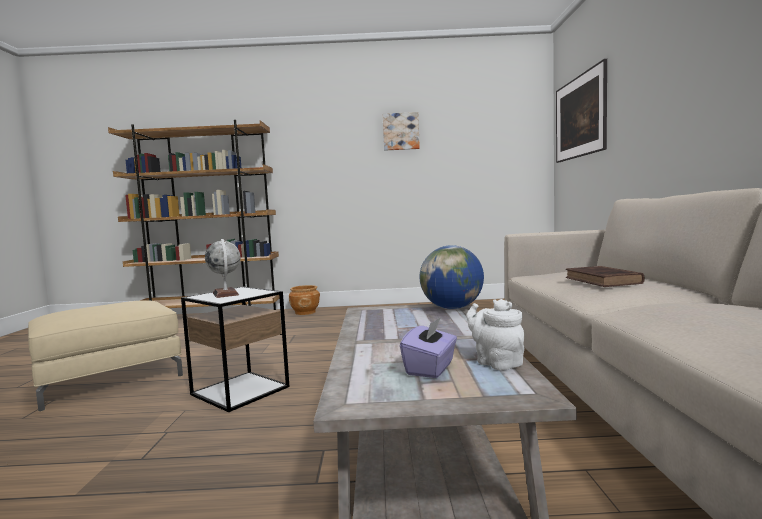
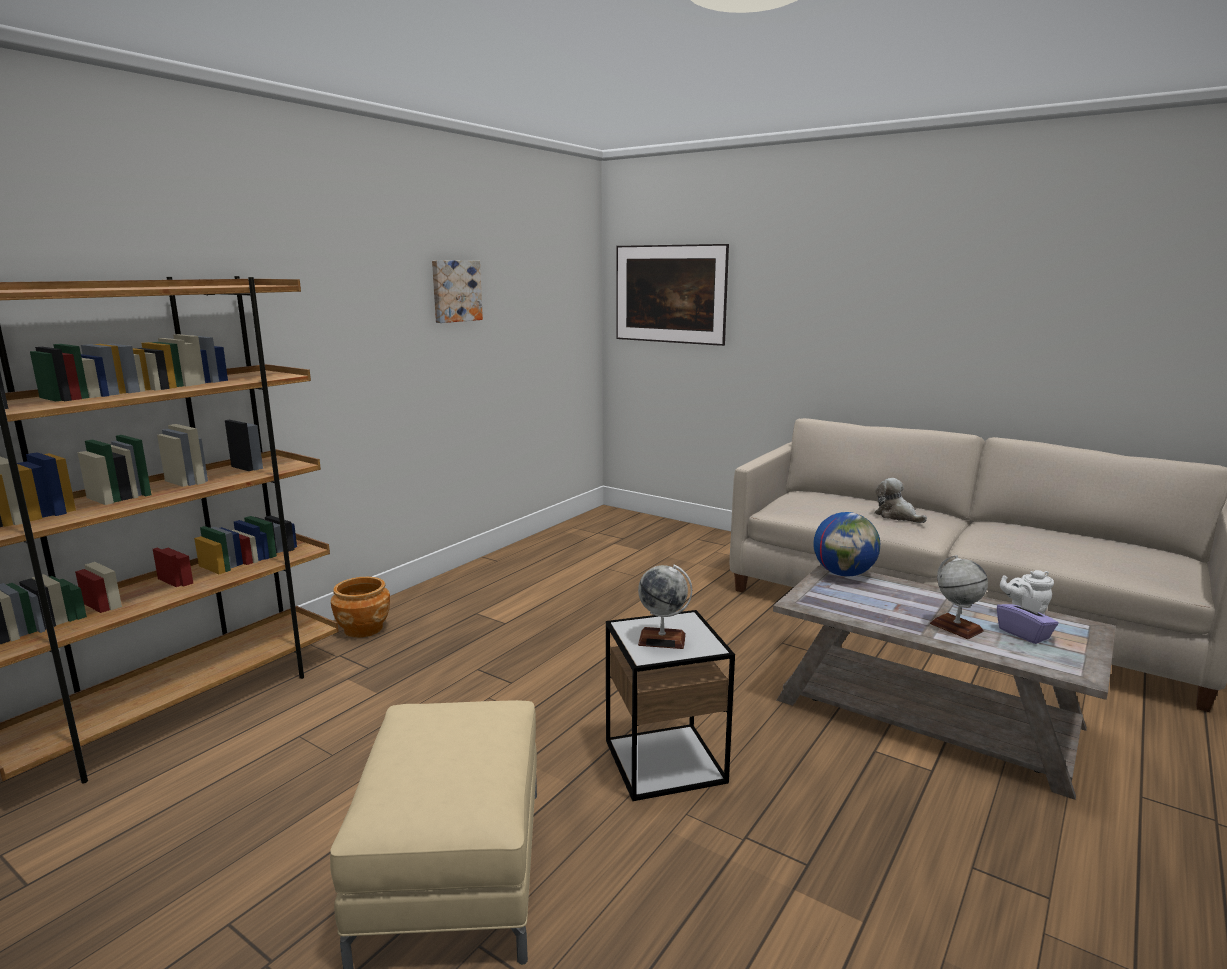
camera: 55 degrees left, 10 degrees up
brown book [566,266,644,287] -> plush toy [875,478,927,523]
none -> globe [930,555,988,639]

